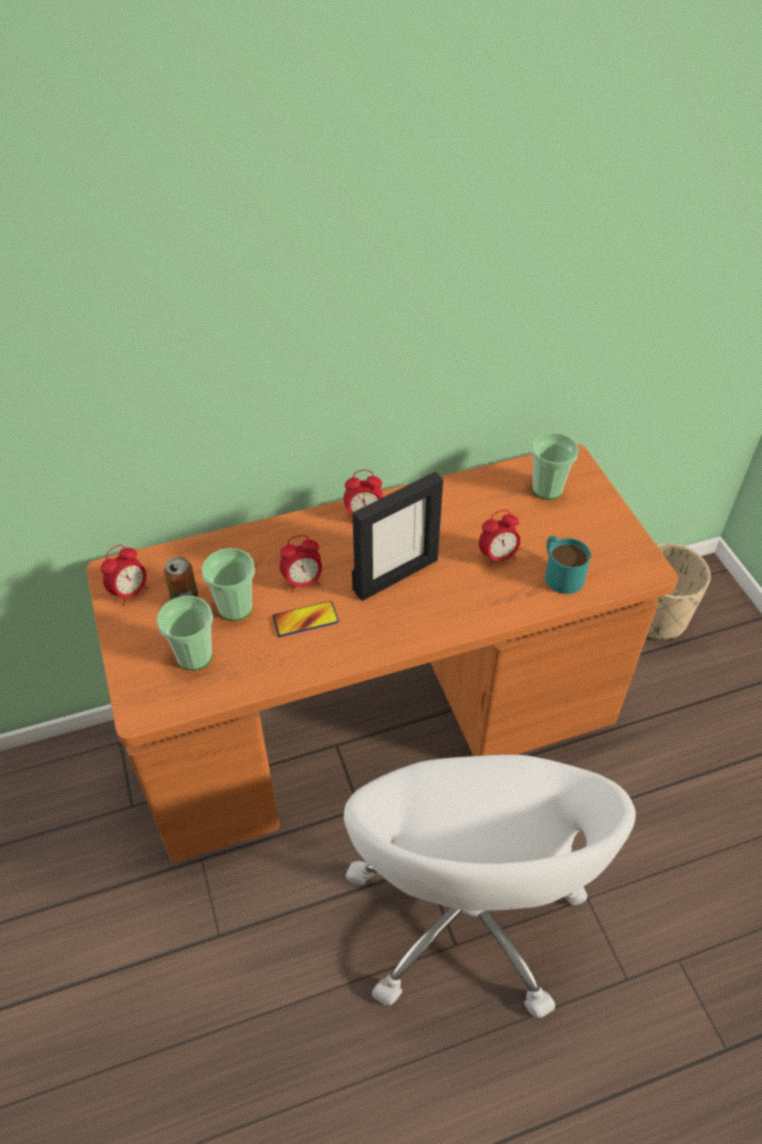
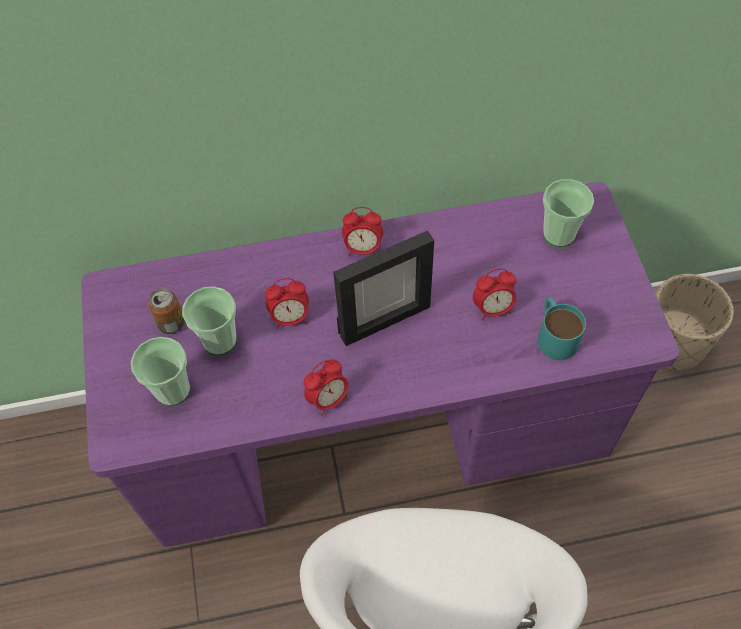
camera: 10 degrees right, 10 degrees up
orange desk [86,444,678,862] -> purple desk [81,182,679,547]
alarm clock [100,545,148,605] -> alarm clock moved to [304,360,349,416]
phone [272,601,339,637] -> none

